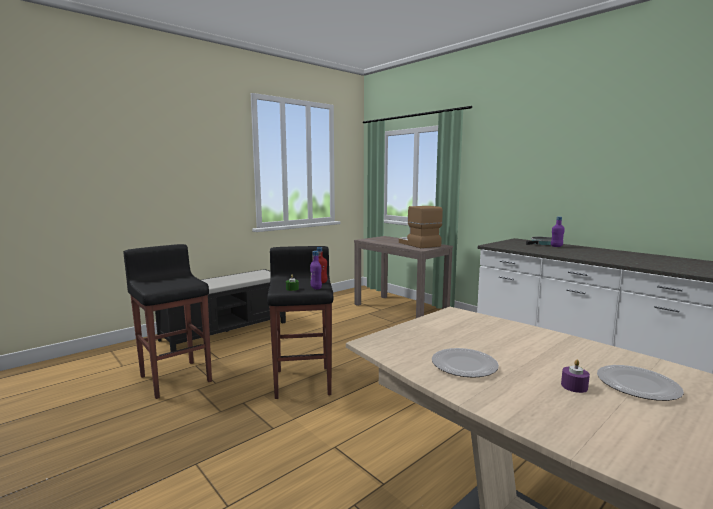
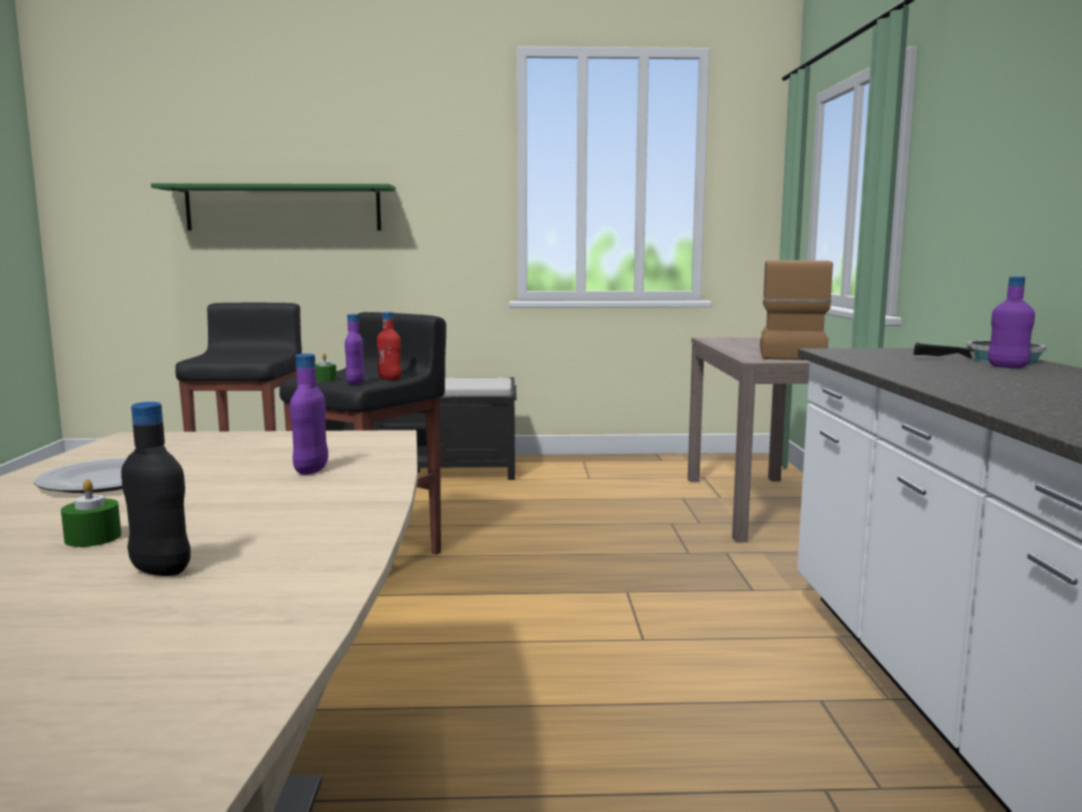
camera: 40 degrees right, 0 degrees up
purple candle [561,360,590,393] -> green candle [61,479,121,547]
plate [597,365,684,401] -> black bottle [121,402,191,576]
none -> green shelf [151,183,396,231]
none -> purple bottle [290,353,328,475]

